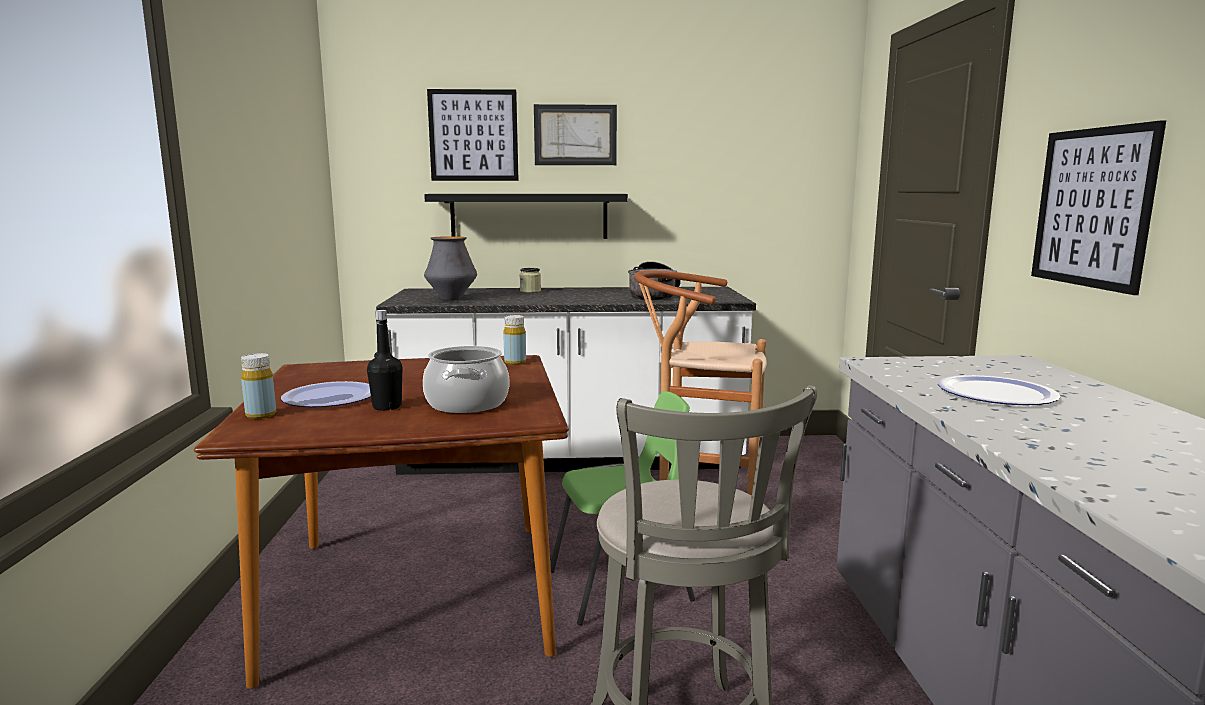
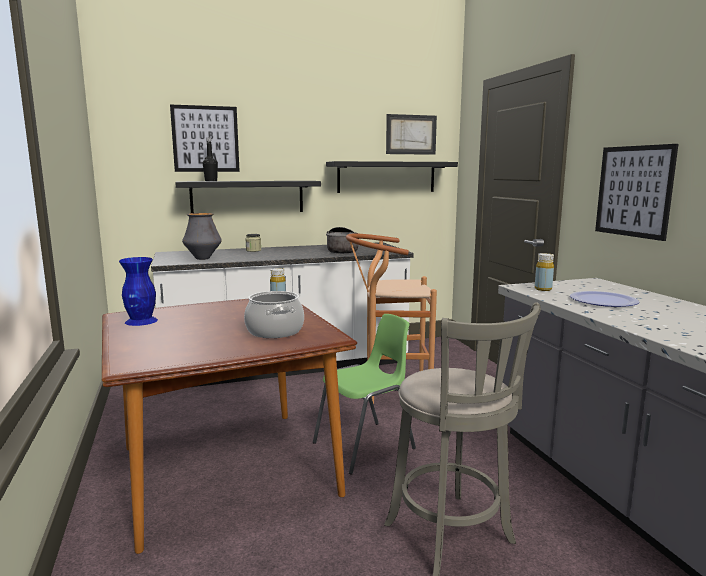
camera: 15 degrees left, 0 degrees up
yellow bottle [241,353,276,419] -> yellow bottle moved to [535,253,554,291]
plate [281,381,371,407] -> none
black bottle [367,310,402,411] -> black bottle moved to [203,138,218,181]
picture [534,104,617,165] -> picture moved to [386,114,437,155]
none -> blue vase [119,257,158,326]
none -> black shelf [326,161,458,193]

